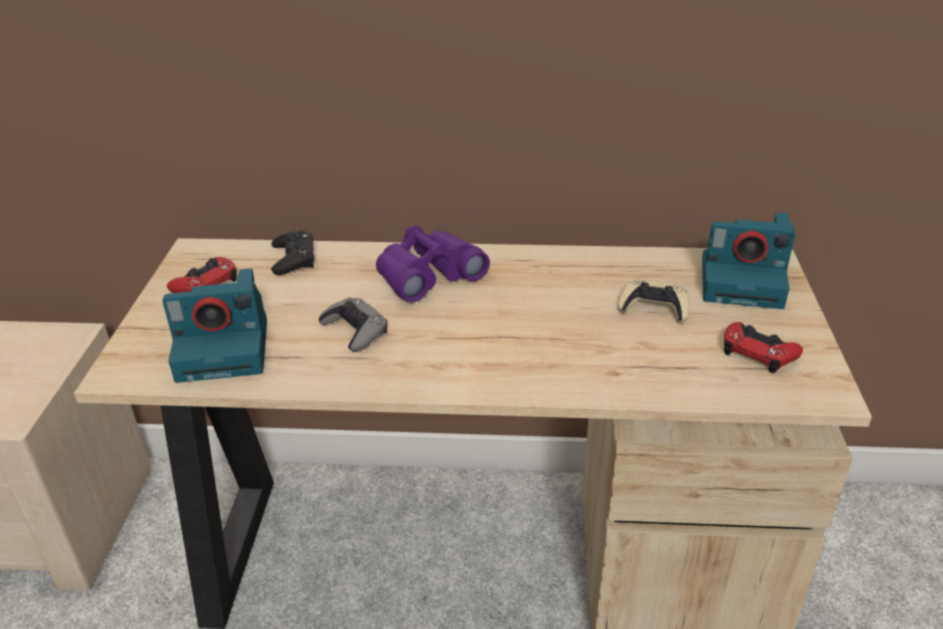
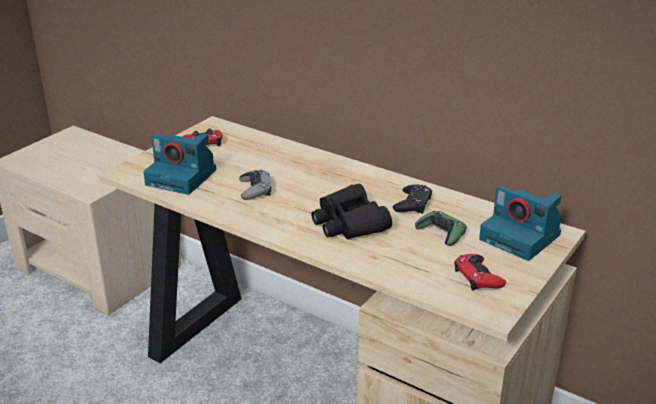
camera: 30 degrees right, 5 degrees down
black game controller [271,230,314,275] -> black game controller moved to [393,184,432,214]
purple binoculars [376,225,490,302] -> none
beige game controller [618,279,690,323] -> green game controller [415,211,467,246]
none -> black binoculars [311,184,392,240]

